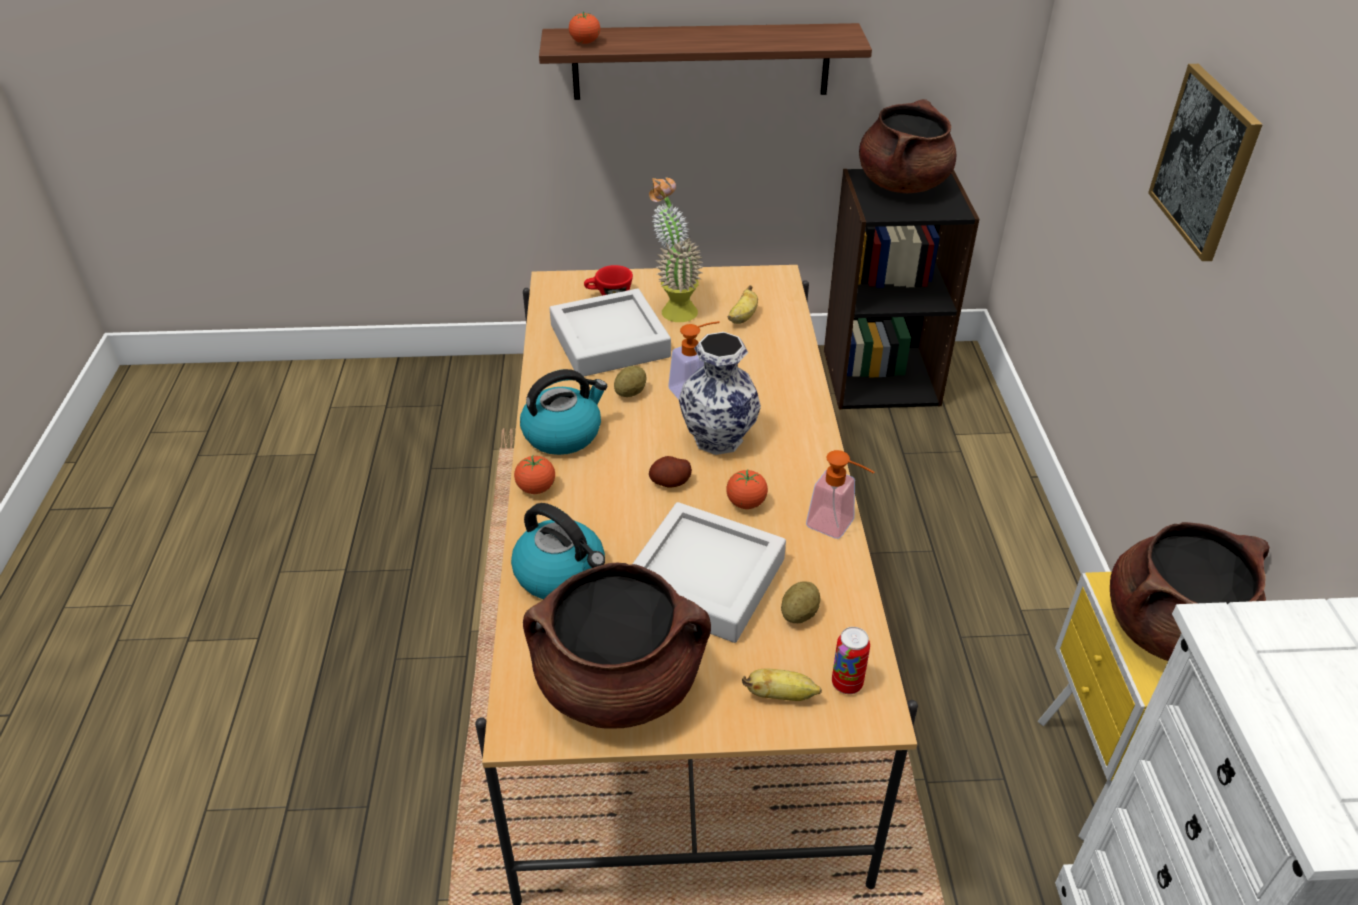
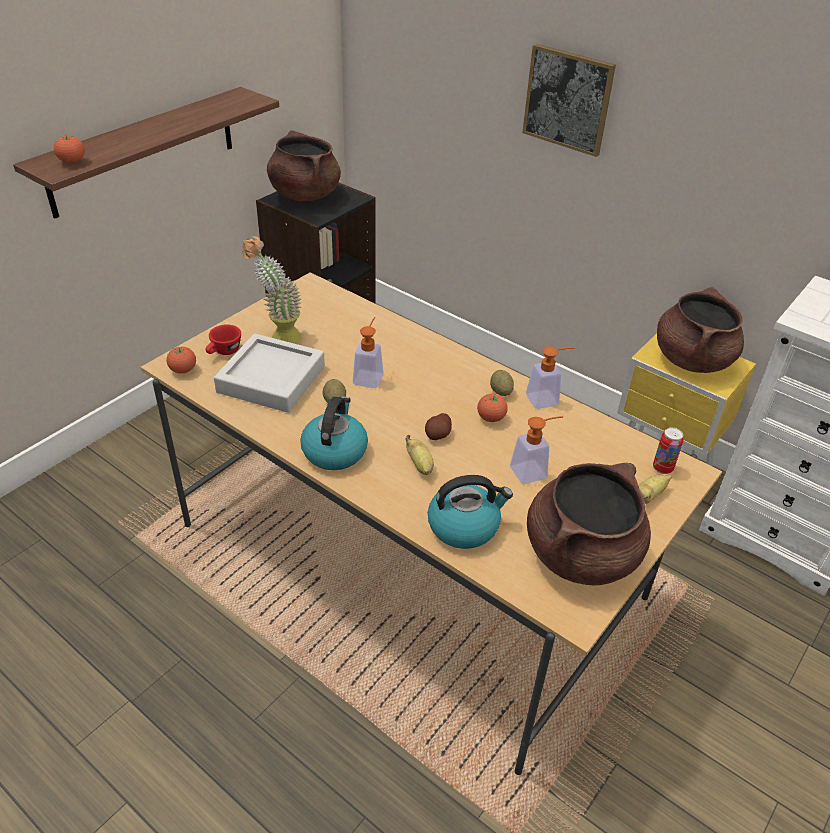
camera: 50 degrees left, 0 degrees up
tomato [514,456,555,494] -> tomato moved to [166,346,196,374]
grey tray [633,502,786,643] -> soap dispenser [510,416,563,484]
vase [678,332,761,455] -> none
banana [728,285,758,324] -> banana moved to [405,435,434,475]
potato [781,582,821,623] -> potato moved to [490,370,514,396]

